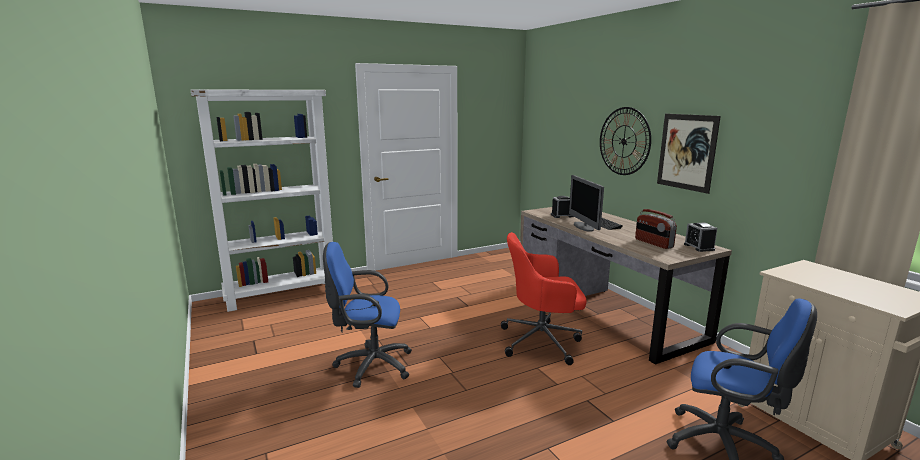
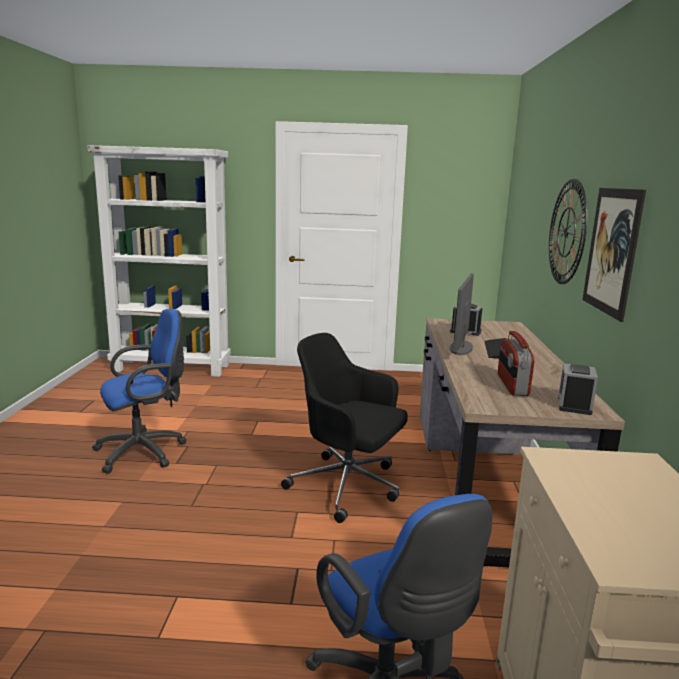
camera: 30 degrees right, 0 degrees up
blue office chair [323,242,412,388] -> blue office chair turned 120 degrees clockwise [92,309,187,474]
red office chair [501,232,587,365] -> black office chair [281,333,408,523]

